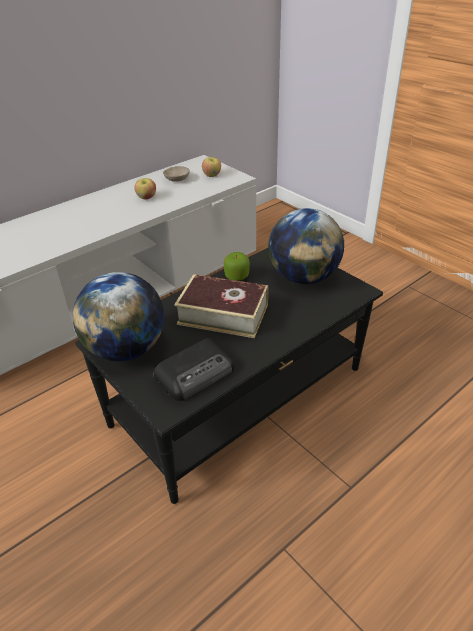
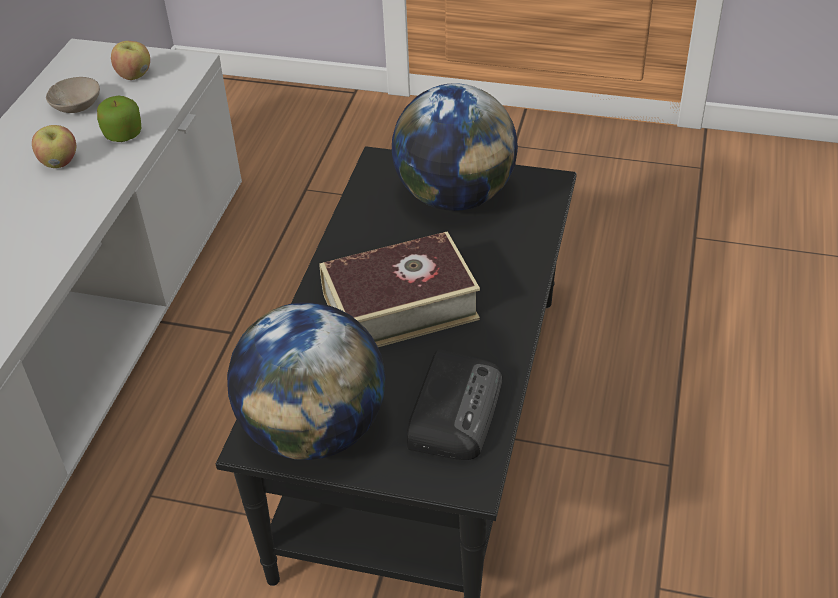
camera: 35 degrees left, 5 degrees up
apple [224,252,250,281] -> apple moved to [97,96,142,142]

